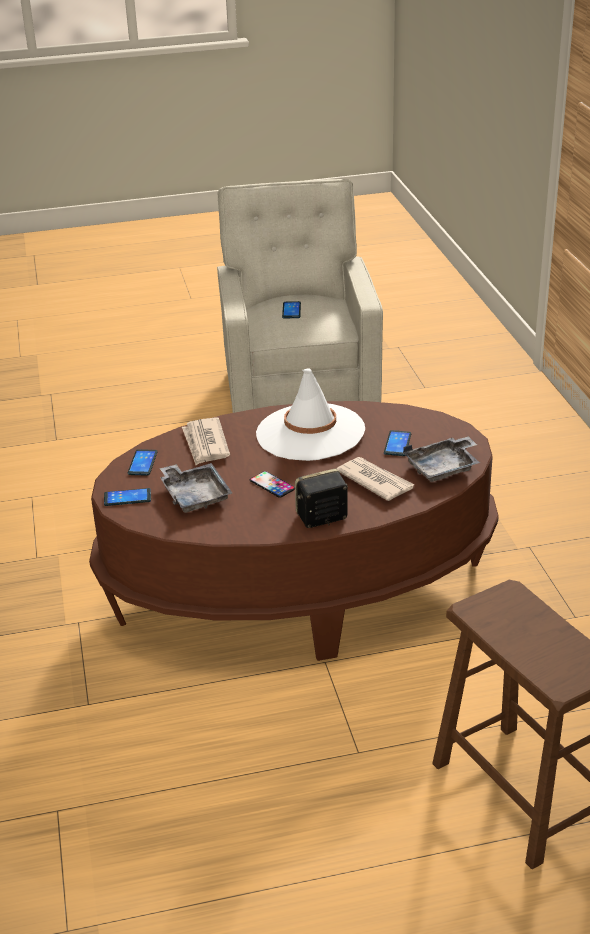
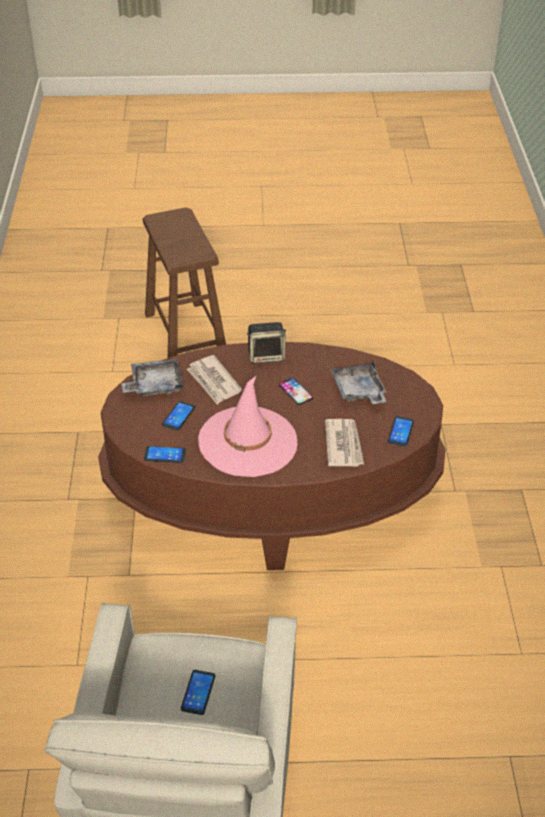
camera: 170 degrees left, 10 degrees up
phone [104,488,151,506] -> phone moved to [144,446,186,463]
white hat [256,369,365,461] -> pink hat [198,375,297,477]

